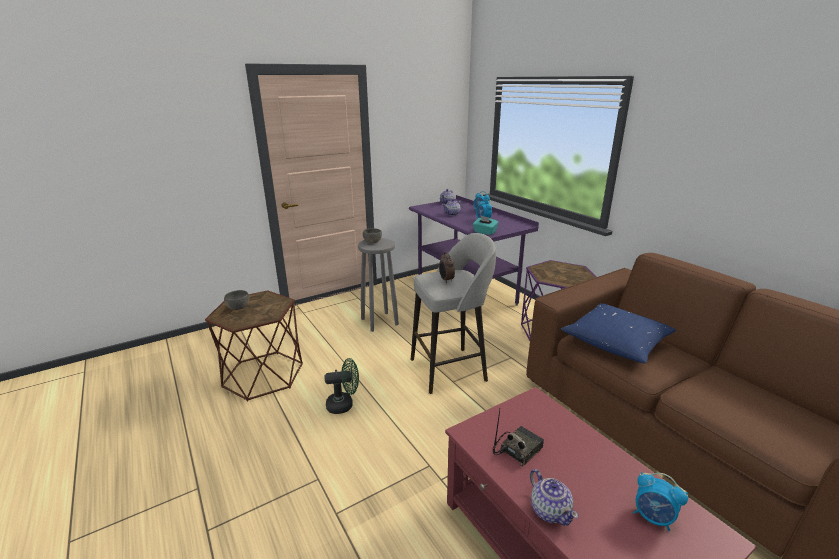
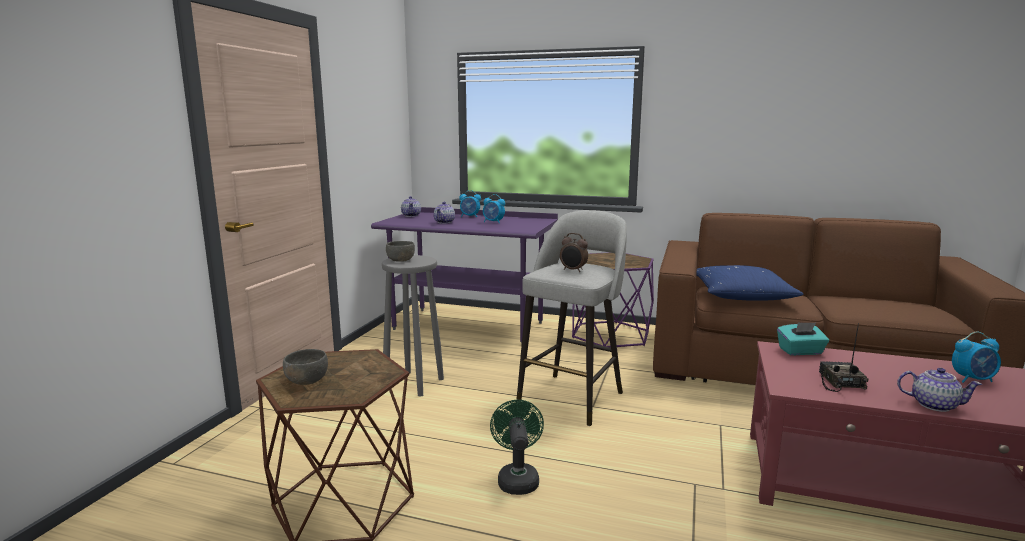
camera: 40 degrees left, 10 degrees down
green fan [325,358,359,414] -> green fan turned 45 degrees counterclockwise [490,400,544,495]
turquoise tissue box [473,216,499,235] -> turquoise tissue box moved to [777,322,829,355]

